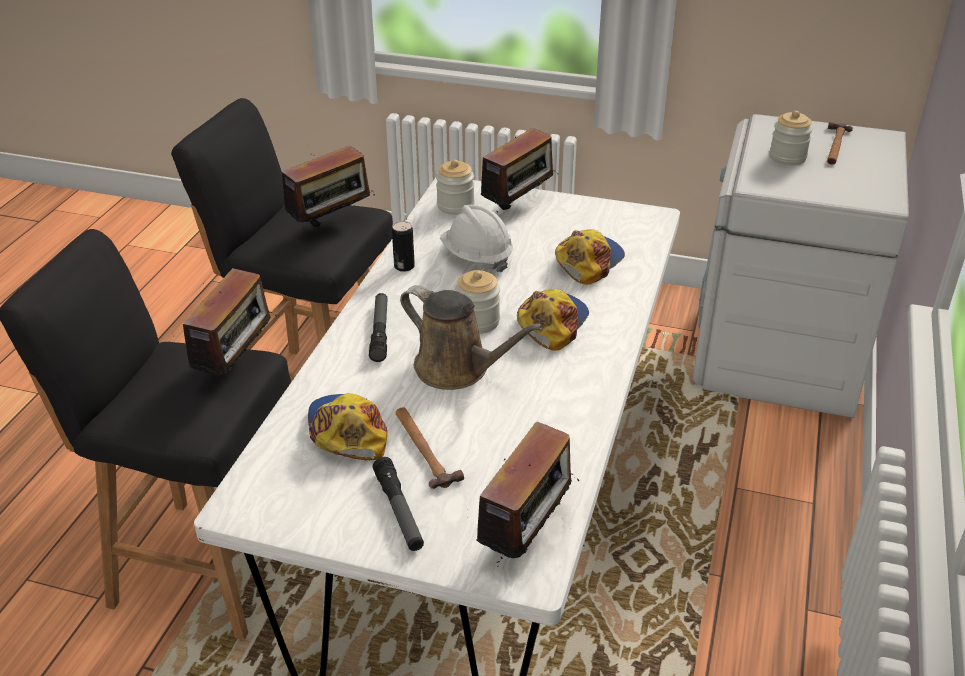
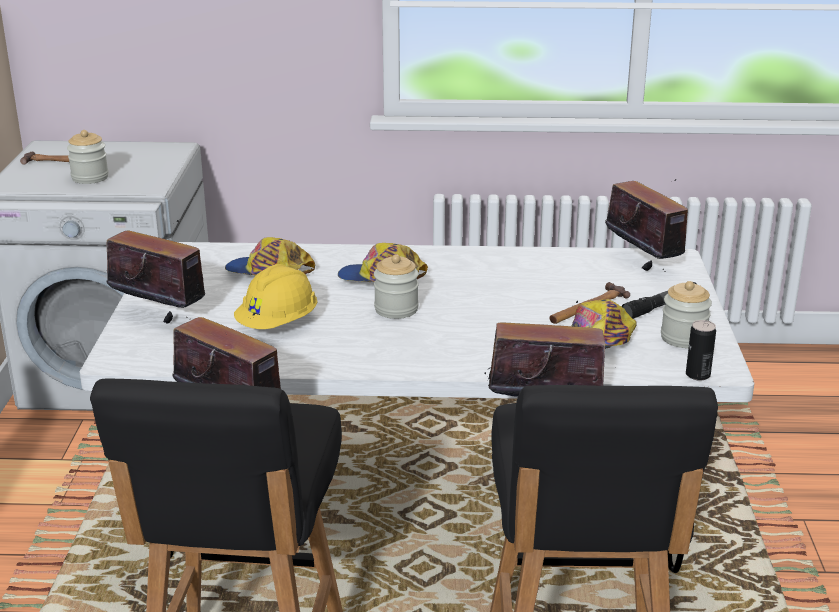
camera: 105 degrees left, 10 degrees down
flashlight [369,293,388,362] -> none
can [392,221,415,272] -> can moved to [686,320,716,381]
brown watering can [400,285,543,390] -> none
jar [436,160,475,215] -> jar moved to [661,281,712,348]
white hard hat [440,205,513,272] -> yellow hard hat [234,264,317,329]
radio [467,421,580,567] -> radio turned 45 degrees clockwise [605,179,688,271]

